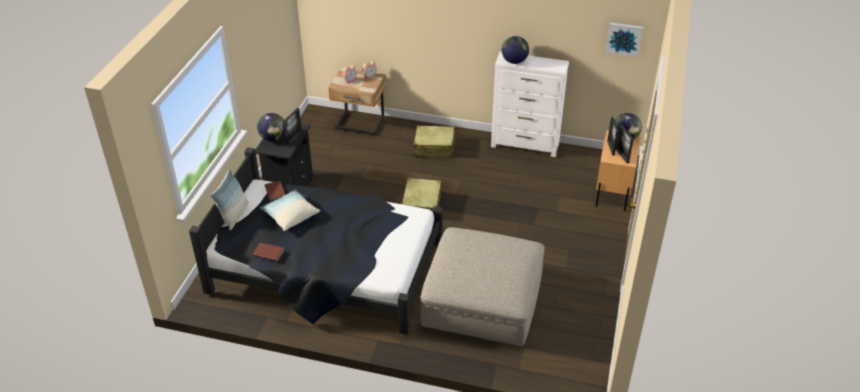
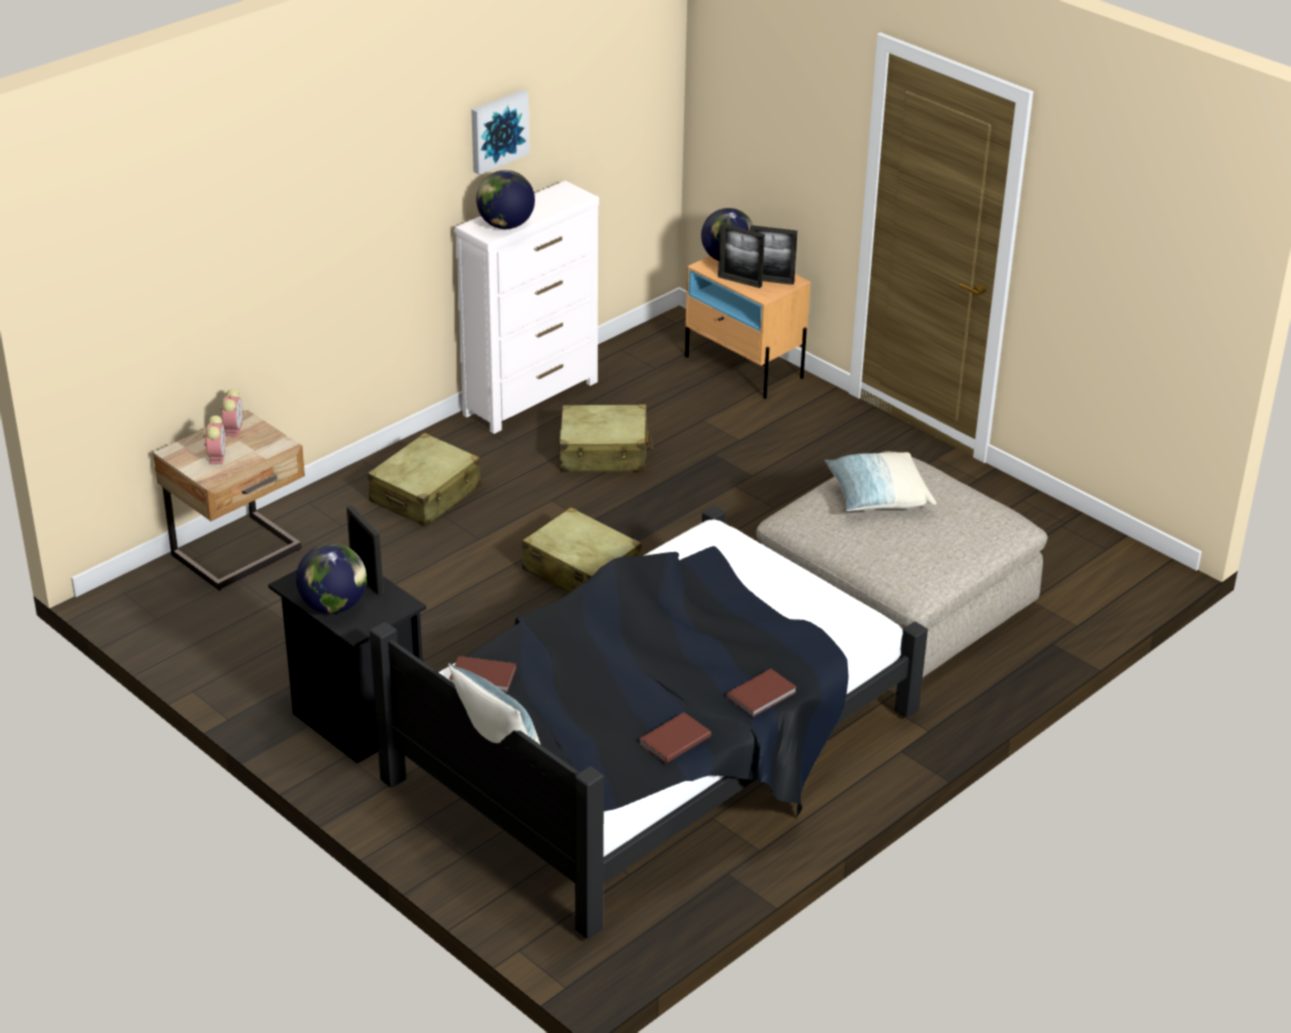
camera: 60 degrees left, 5 degrees down
pillow [260,189,320,231] -> pillow moved to [825,452,936,511]
picture [606,22,643,57] -> picture moved to [471,90,529,174]
none -> beige suitcase [559,404,653,472]
none -> brown book [726,669,796,717]

